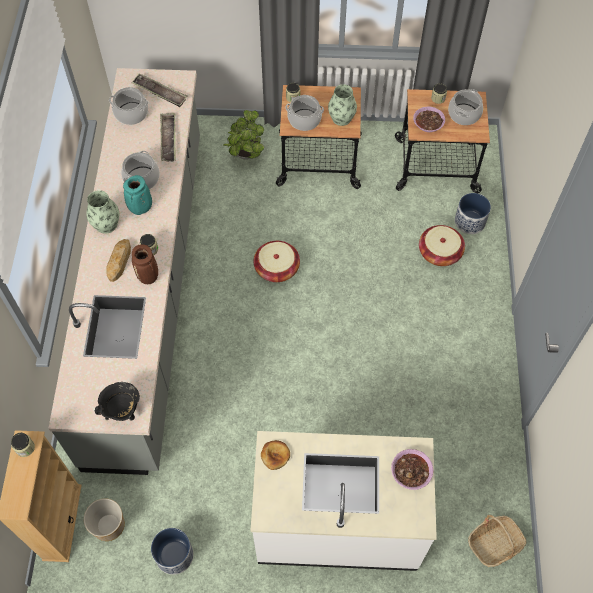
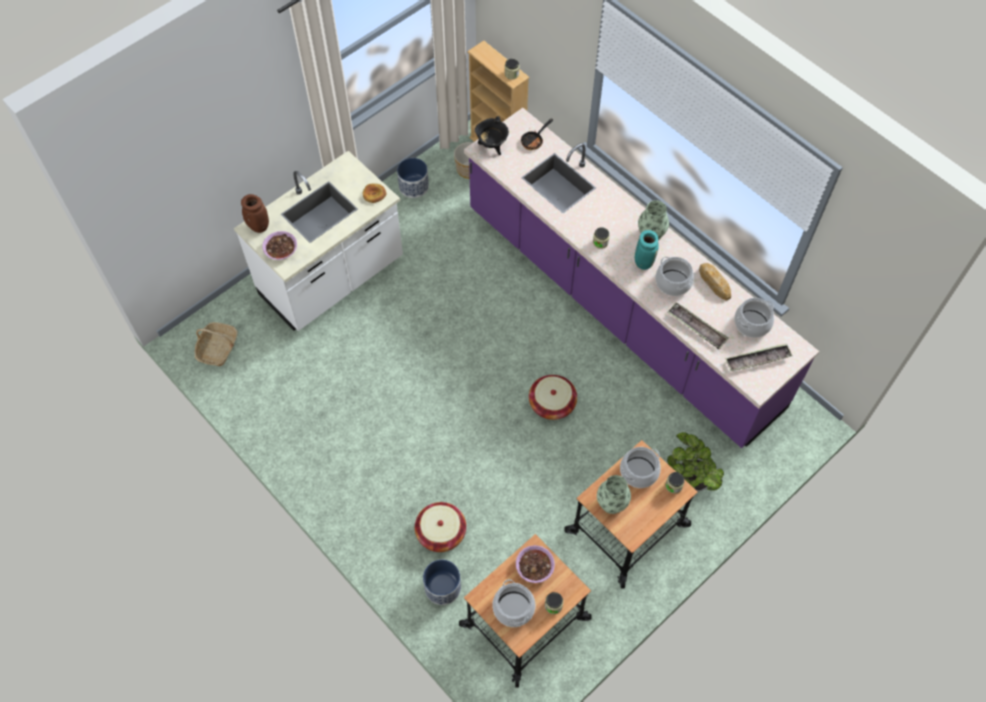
camera: 135 degrees right, 0 degrees up
grey counter [48,68,200,475] -> purple counter [464,108,819,448]
bread [107,239,131,282] -> bread moved to [699,263,731,301]
brown vase [132,244,158,284] -> brown vase moved to [241,194,269,233]
none -> frying pan [521,118,553,150]

